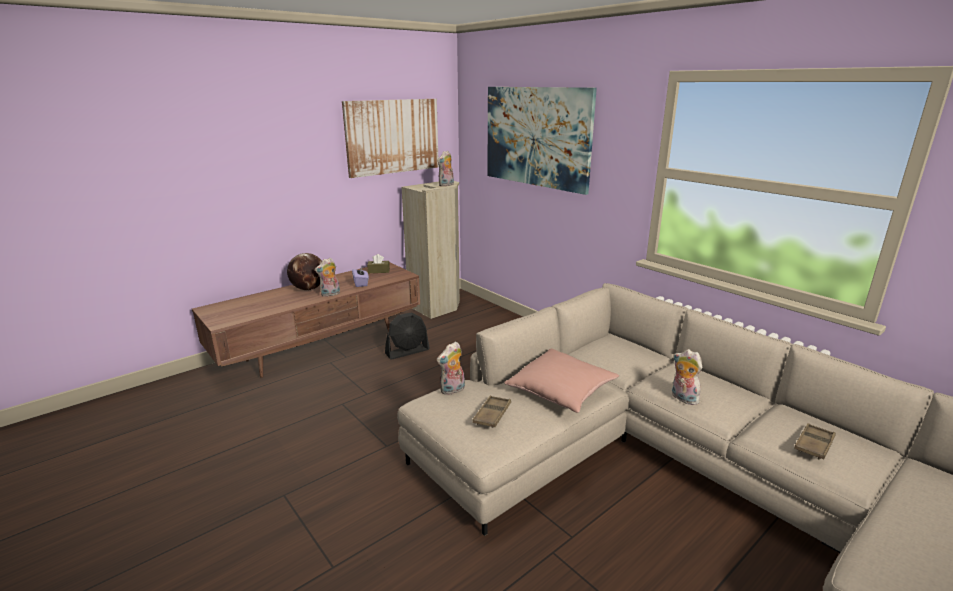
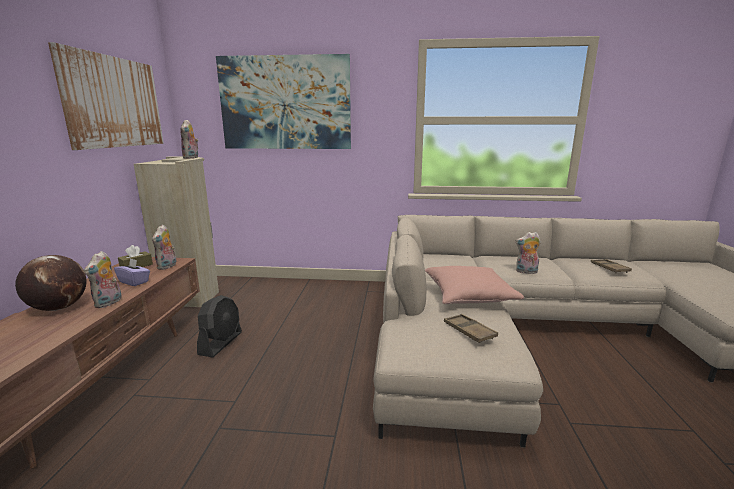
camera: 45 degrees left, 5 degrees down
plush toy [437,341,465,395] -> plush toy moved to [152,225,177,270]

